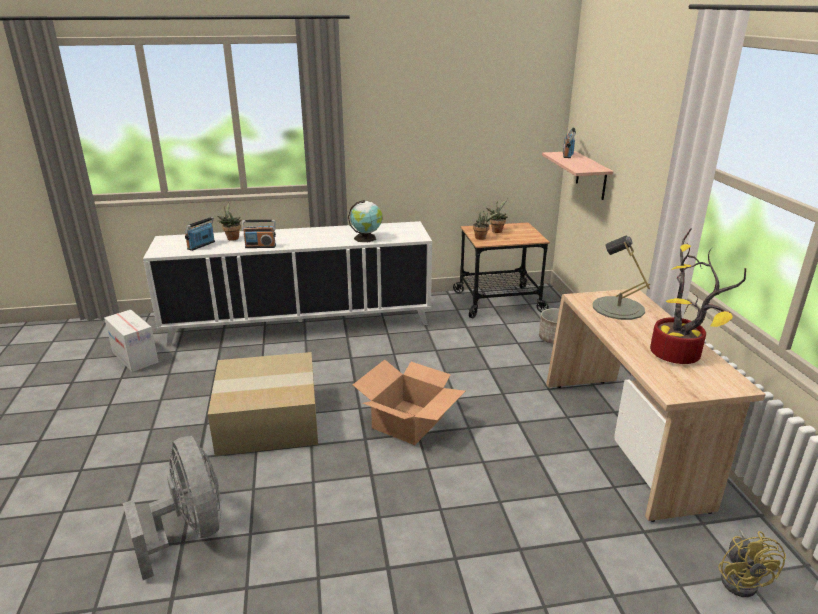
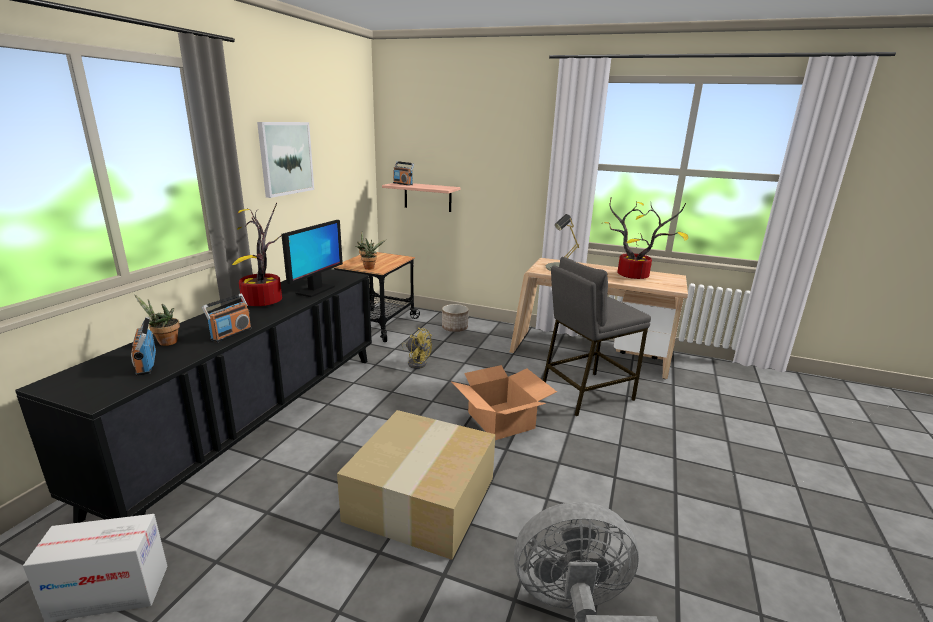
camera: 60 degrees left, 5 degrees down
white cabinet [143,221,432,347] -> black cabinet [15,269,372,523]
globe [348,200,382,242] -> monitor [281,220,343,297]
yellow fan [718,530,786,597] -> yellow fan moved to [401,327,432,369]
none -> potted plant [232,203,282,306]
none -> picture [257,122,314,198]
none -> grey stool [543,257,651,416]

